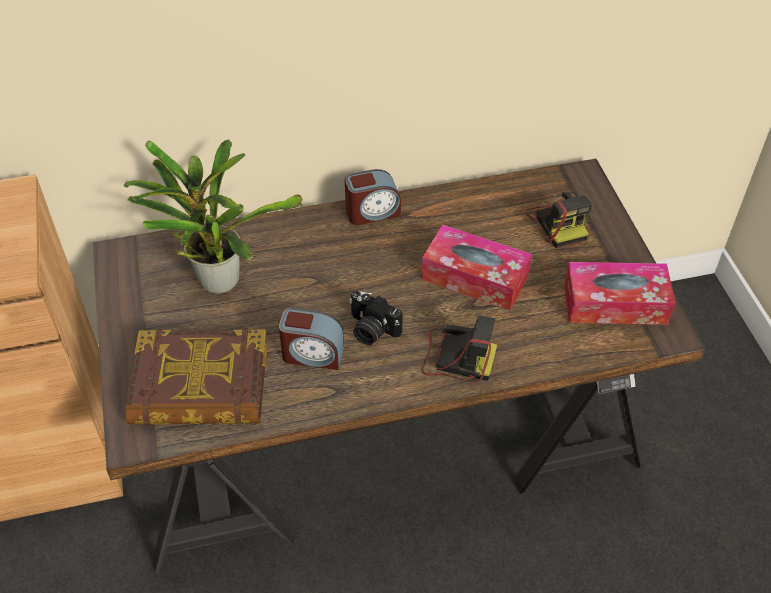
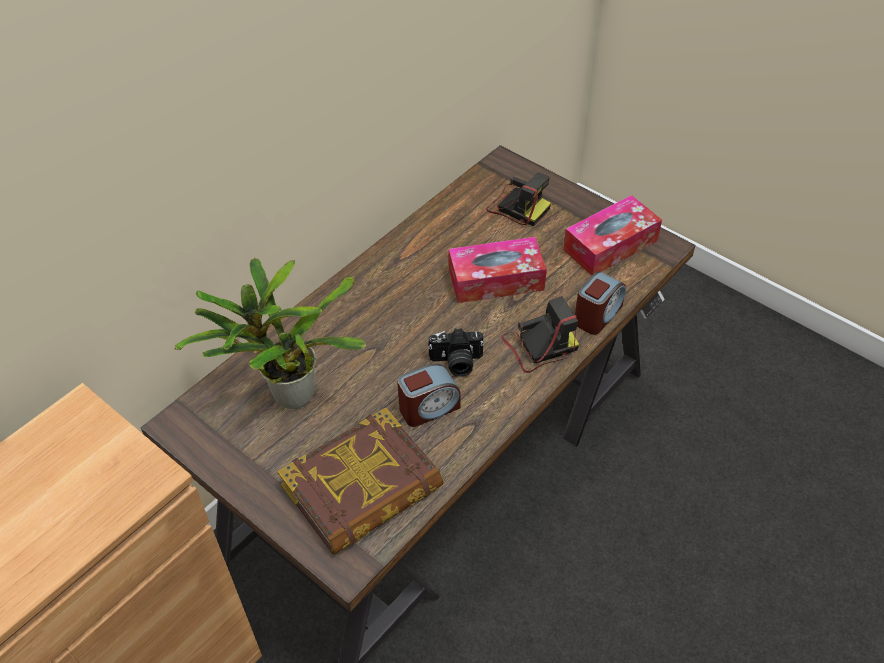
camera: 35 degrees left, 0 degrees up
alarm clock [345,169,401,225] -> alarm clock moved to [575,271,626,335]

